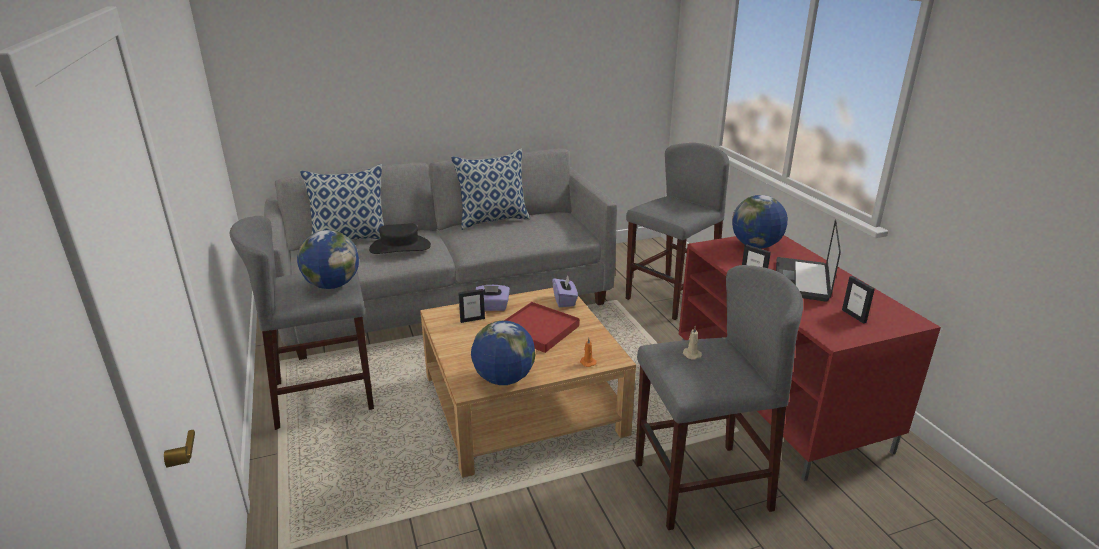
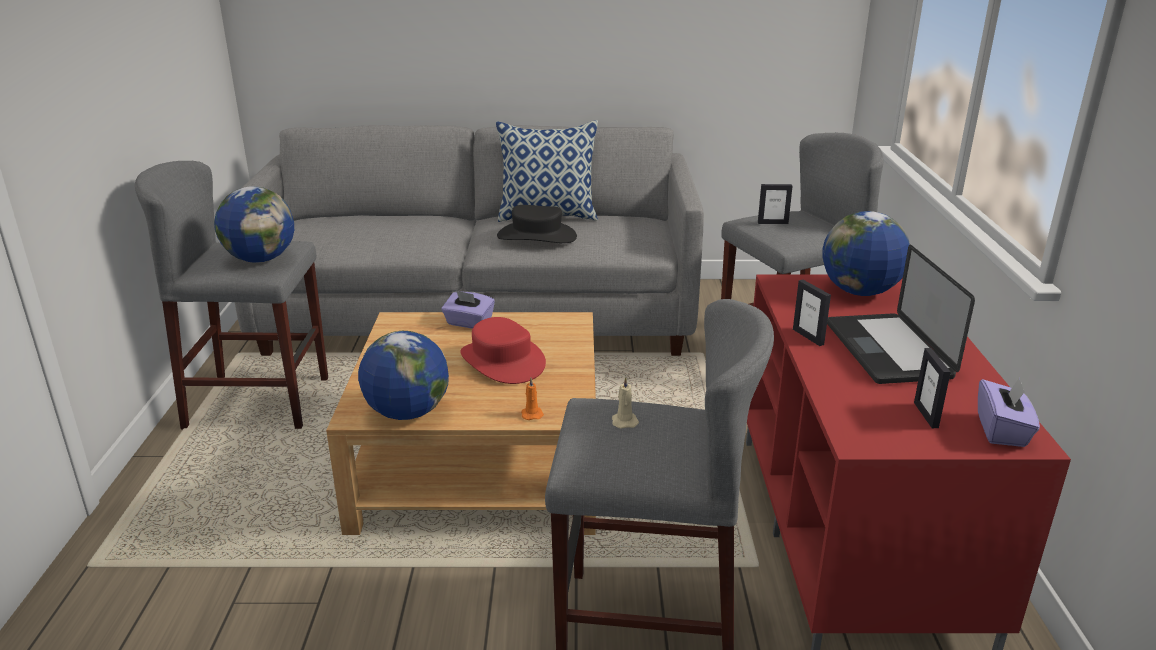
camera: 20 degrees right, 0 degrees up
pillow [300,164,384,240] -> none
black hat [369,224,431,254] -> black hat moved to [497,205,577,243]
picture frame [458,289,485,323] -> picture frame moved to [758,184,793,224]
red tray [504,302,580,353] -> red hat [460,317,546,384]
purple tissue box [552,276,578,307] -> purple tissue box moved to [978,377,1040,447]
laptop [776,220,841,302] -> laptop turned 45 degrees counterclockwise [827,245,975,384]

